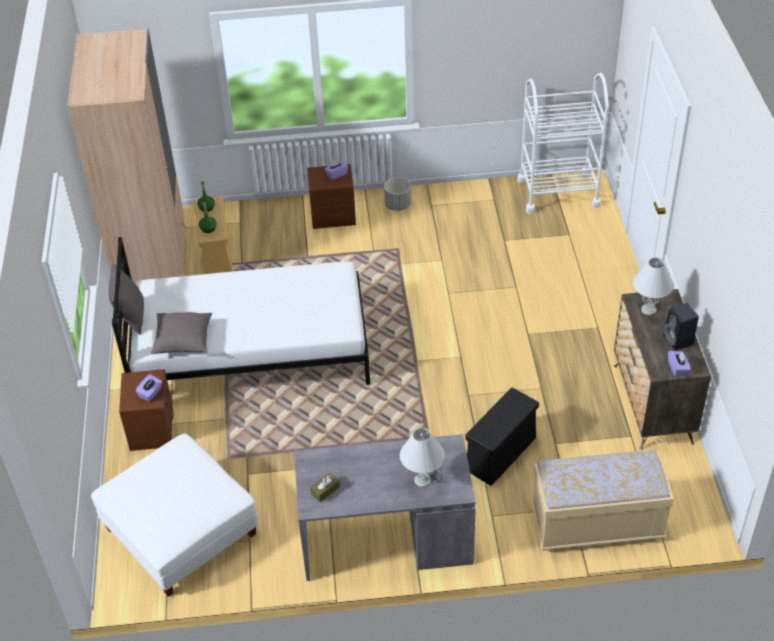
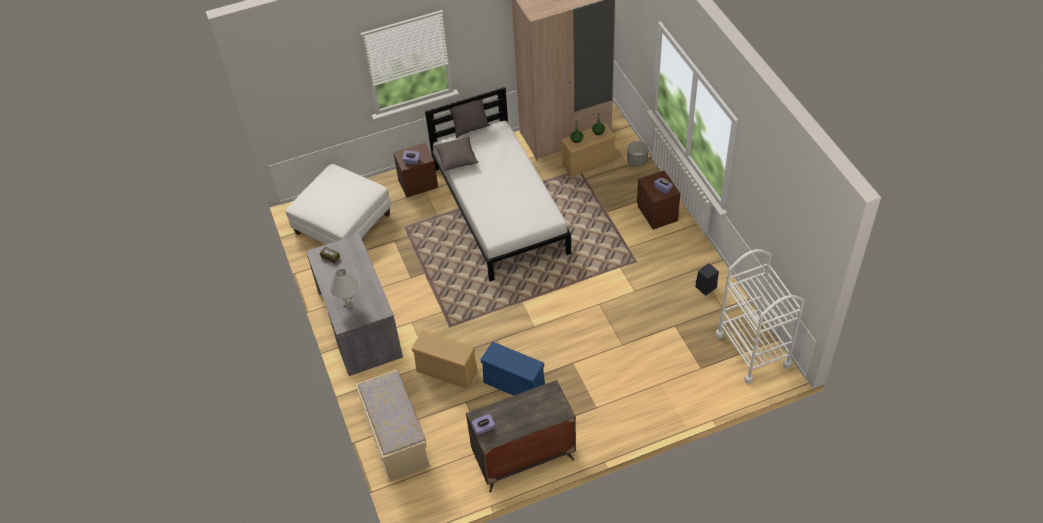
camera: 75 degrees right, 5 degrees up
grey planter [384,177,411,211] -> grey planter moved to [627,141,648,167]
black storage box [465,388,539,486] -> beige storage box [412,330,478,389]
white table lamp [633,257,674,315] -> none
black speaker [663,303,699,351] -> black speaker moved to [695,264,719,295]
none -> blue storage box [481,342,545,396]

